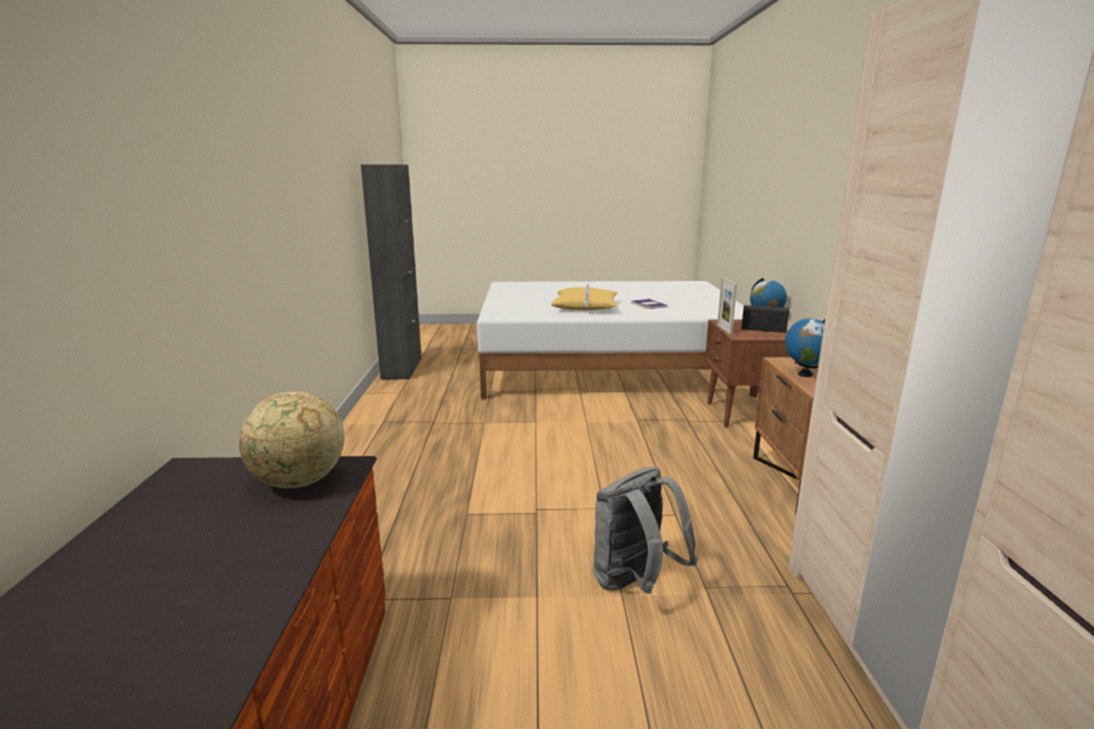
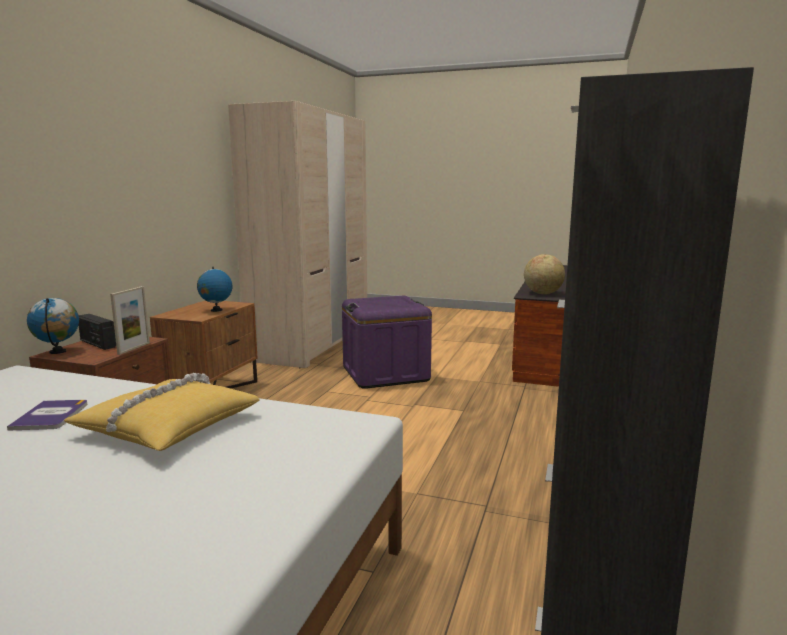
camera: 160 degrees left, 5 degrees down
grey backpack [593,467,698,594] -> purple storage box [342,296,432,389]

